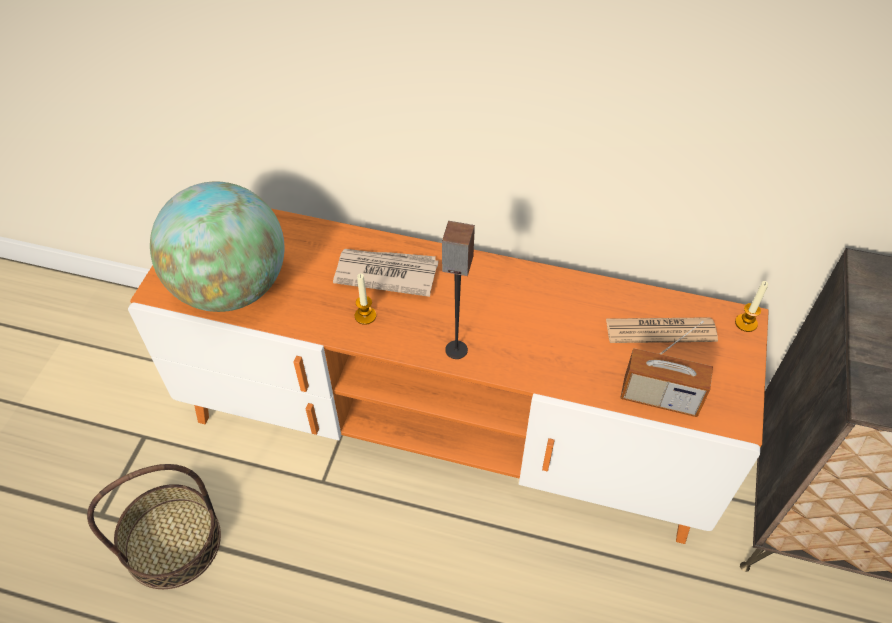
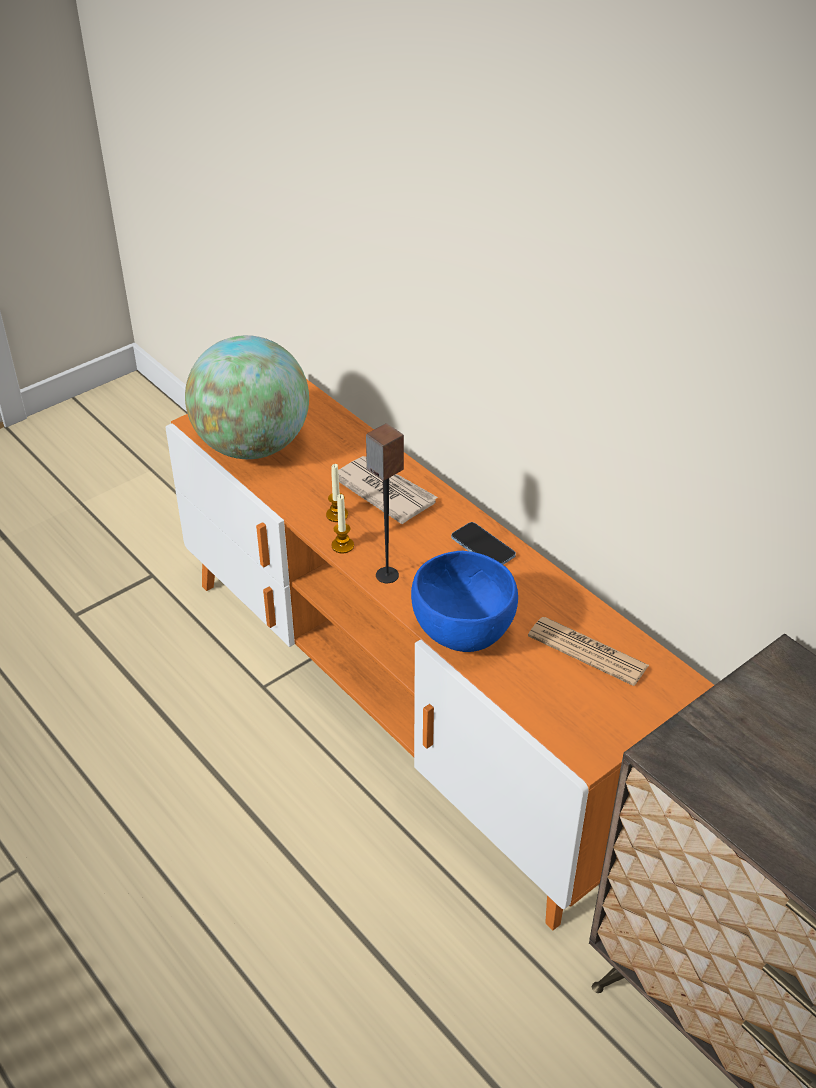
camera: 35 degrees right, 10 degrees down
basket [87,464,221,589] -> none
radio [620,321,713,417] -> none
candle [735,281,768,332] -> candle moved to [331,494,354,554]
none -> blue bowl [411,551,518,652]
none -> phone [451,522,516,565]

